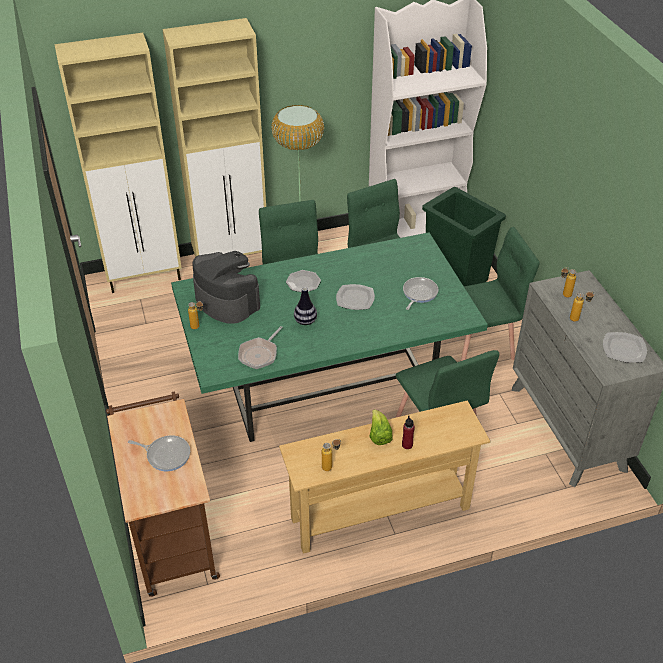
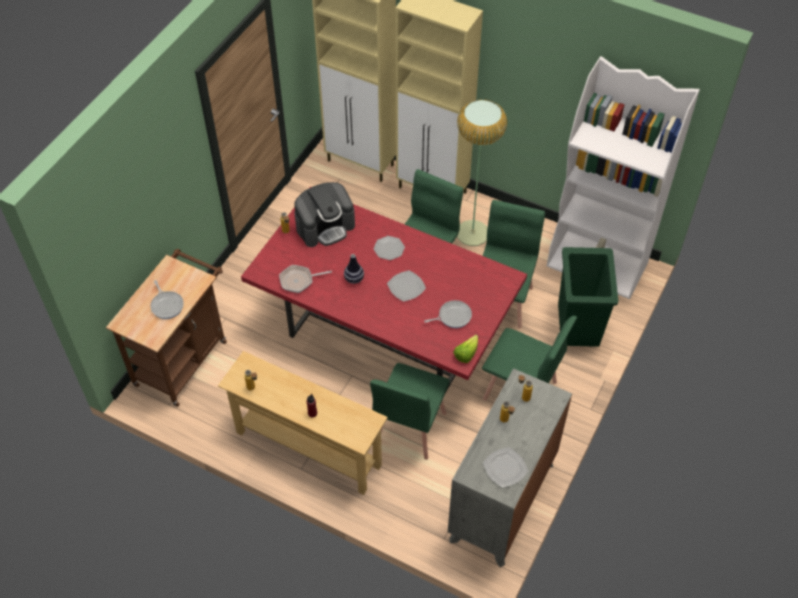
camera: 45 degrees right, 10 degrees up
green dining table [171,232,488,442] -> red dining table [241,187,527,391]
coffee machine [192,251,260,324] -> coffee machine turned 60 degrees clockwise [294,182,355,247]
lettuce [369,409,393,445] -> lettuce moved to [453,335,478,363]

